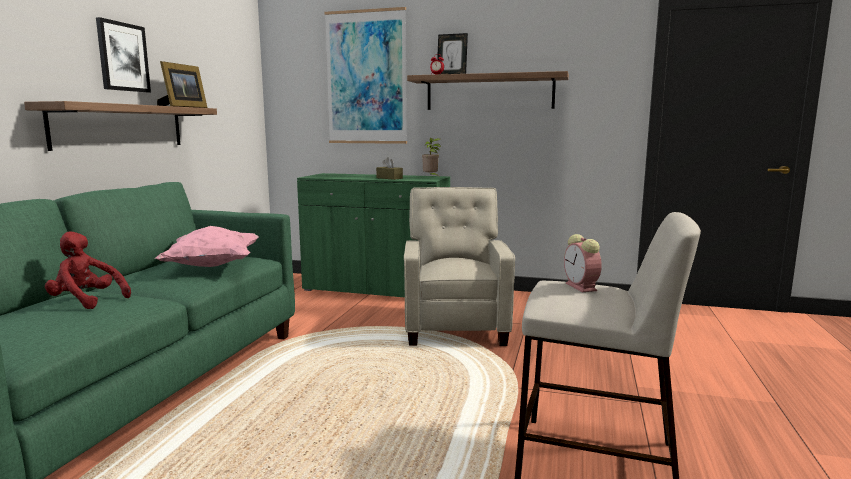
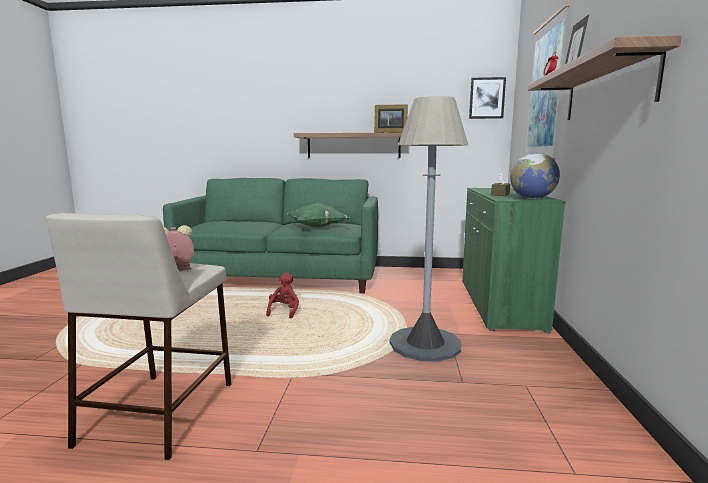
camera: 80 degrees right, 0 degrees up
red plush toy [45,231,131,309] -> red plush toy moved to [266,272,299,318]
picture [96,17,151,92] -> picture moved to [469,77,506,119]
pink pillow [155,226,259,267] -> green pillow [287,203,350,227]
beige armchair [404,187,515,346] -> grey floor lamp [389,96,468,362]
potted plant [422,138,441,178] -> globe [510,153,560,199]

